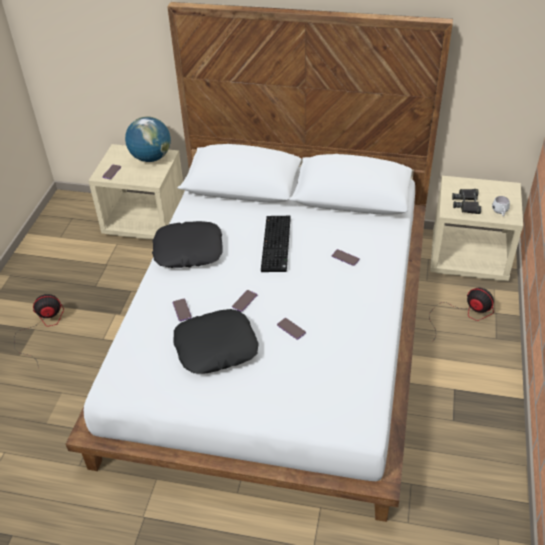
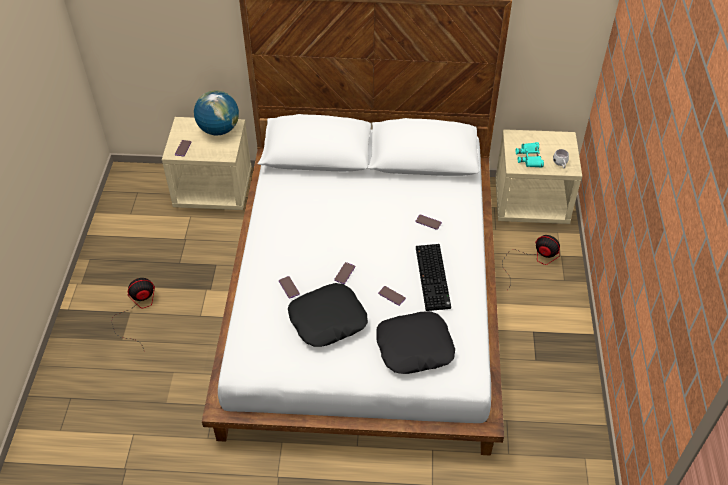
camera: 10 degrees left, 5 degrees up
black pillow [152,221,223,268] -> black pillow moved to [376,311,455,374]
keyboard [261,216,291,272] -> keyboard moved to [416,244,451,311]
black binoculars [452,189,481,214] -> turquoise binoculars [516,142,544,168]

